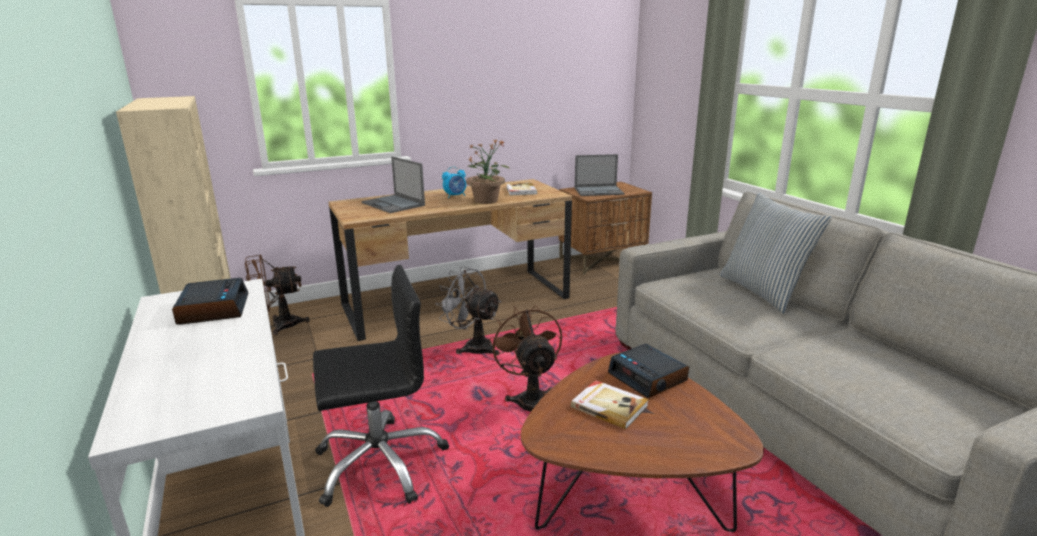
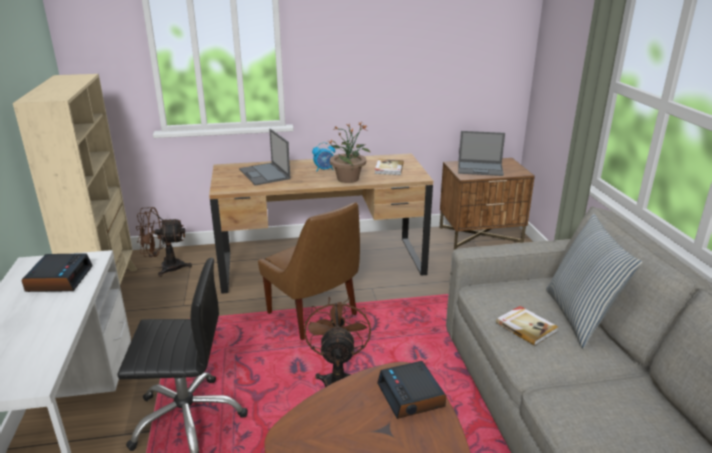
camera: 15 degrees right, 5 degrees up
grey fan [435,266,501,355] -> brown chair [258,202,360,340]
book [571,380,649,429] -> book moved to [496,306,558,346]

